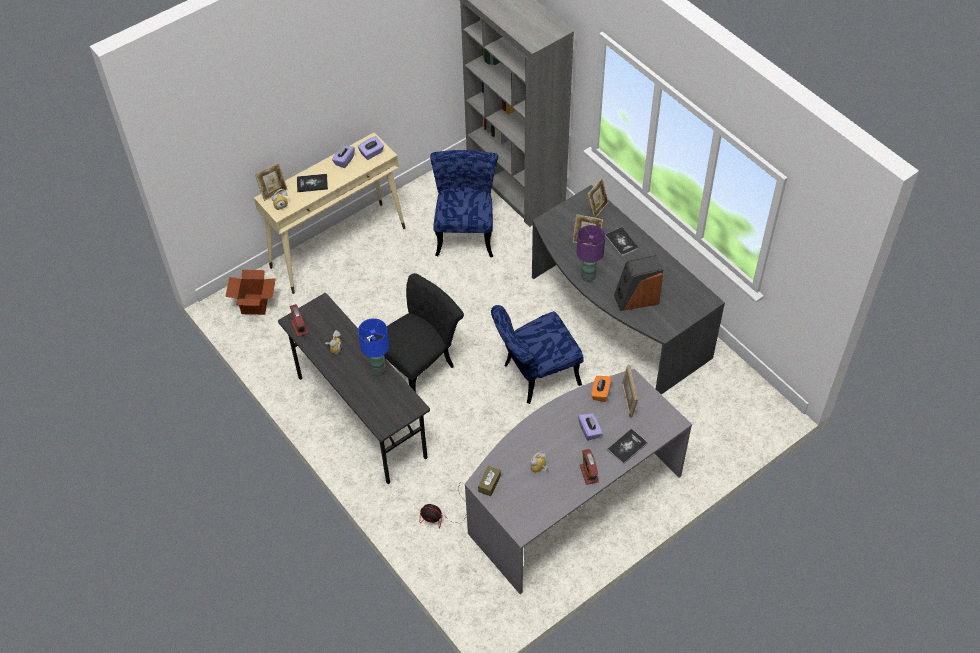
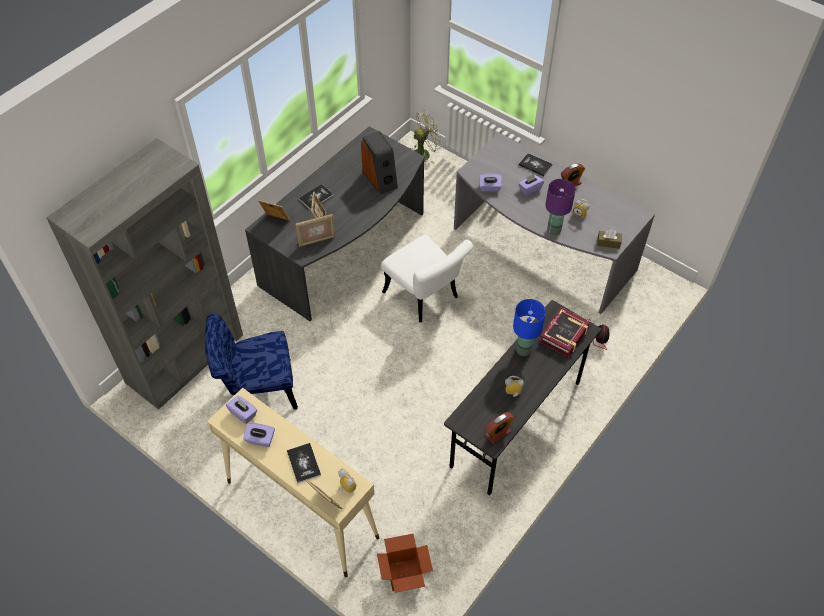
camera: 105 degrees left, 0 degrees up
black chair [370,273,464,392] -> none
blue chair [491,305,583,404] -> white chair [381,235,473,322]
purple table lamp [577,225,605,281] -> purple table lamp moved to [545,179,576,235]
orange tissue box [591,376,612,402] -> purple tissue box [479,174,502,192]
picture frame [622,364,638,418] -> picture frame moved to [295,214,336,247]
none -> green fan [410,110,443,164]
none -> book [539,307,590,357]

